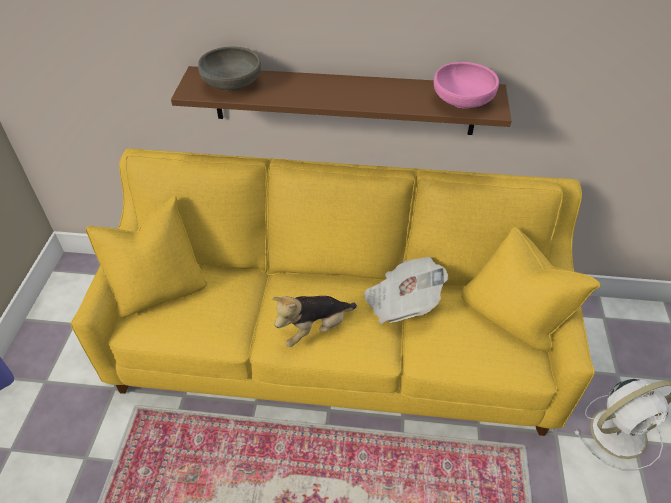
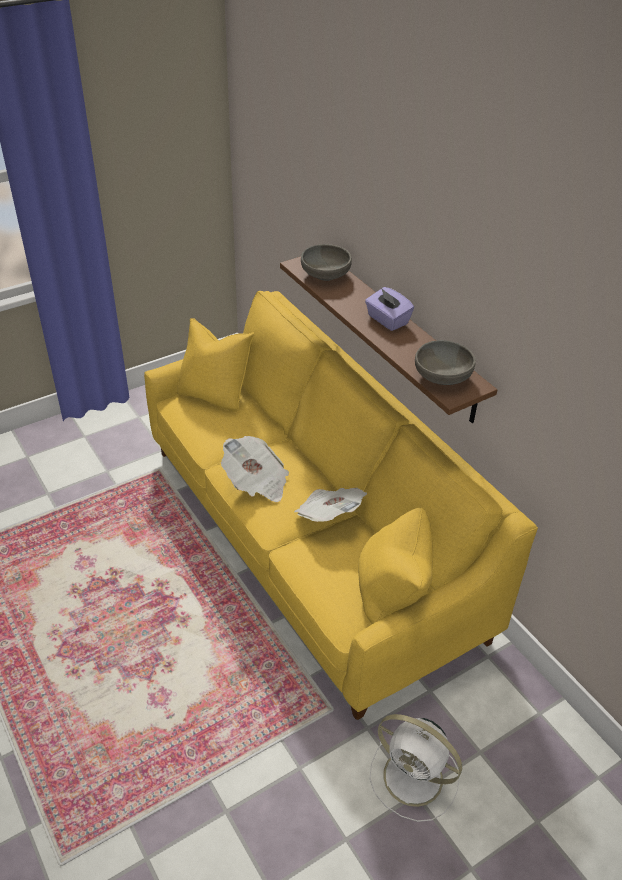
camera: 50 degrees right, 5 degrees down
plush toy [272,296,357,347] -> newspaper [221,436,289,502]
pink bowl [434,62,499,109] -> grey bowl [415,340,476,385]
none -> purple tissue box [365,287,414,331]

